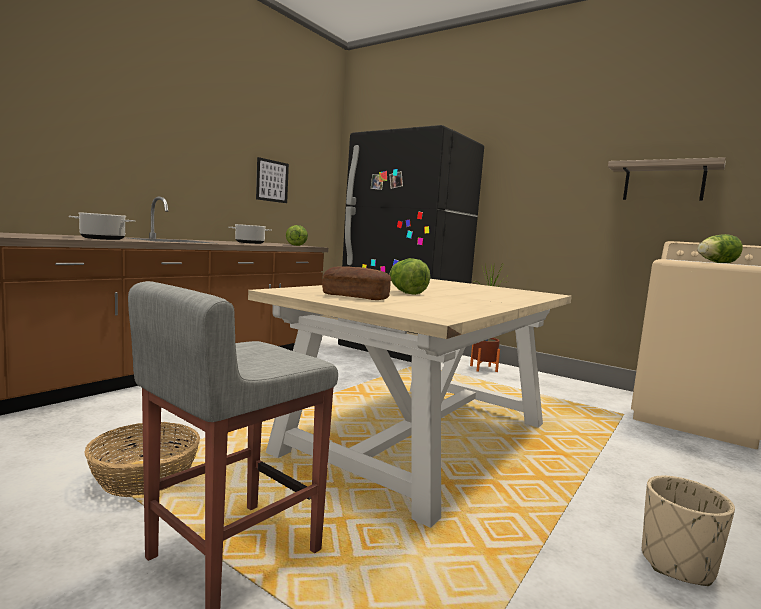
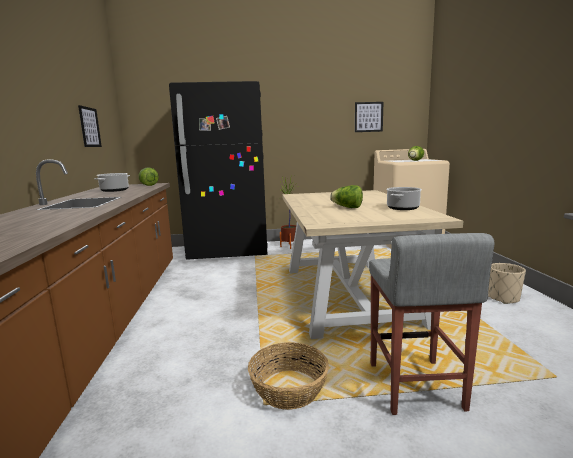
camera: 40 degrees left, 5 degrees up
cooking pot [69,212,135,240] -> cooking pot moved to [386,187,422,210]
bread [322,266,391,300] -> none
shelf [608,157,726,201] -> picture [355,102,383,132]

